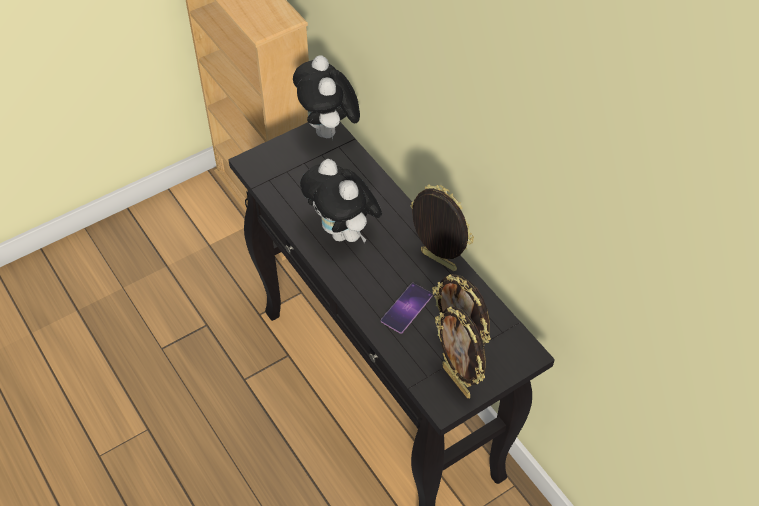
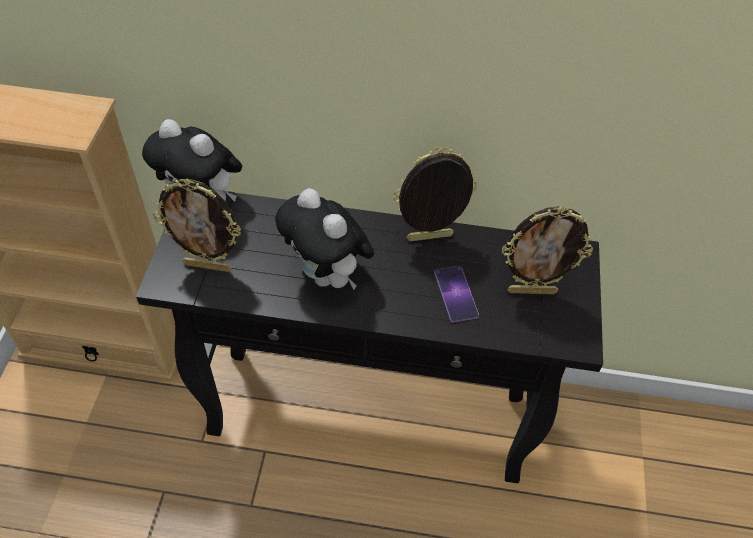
camera: 50 degrees left, 0 degrees up
plush toy [300,159,382,243] -> plush toy turned 45 degrees clockwise [275,188,374,290]
picture frame [435,306,486,398] -> picture frame moved to [153,179,241,272]

